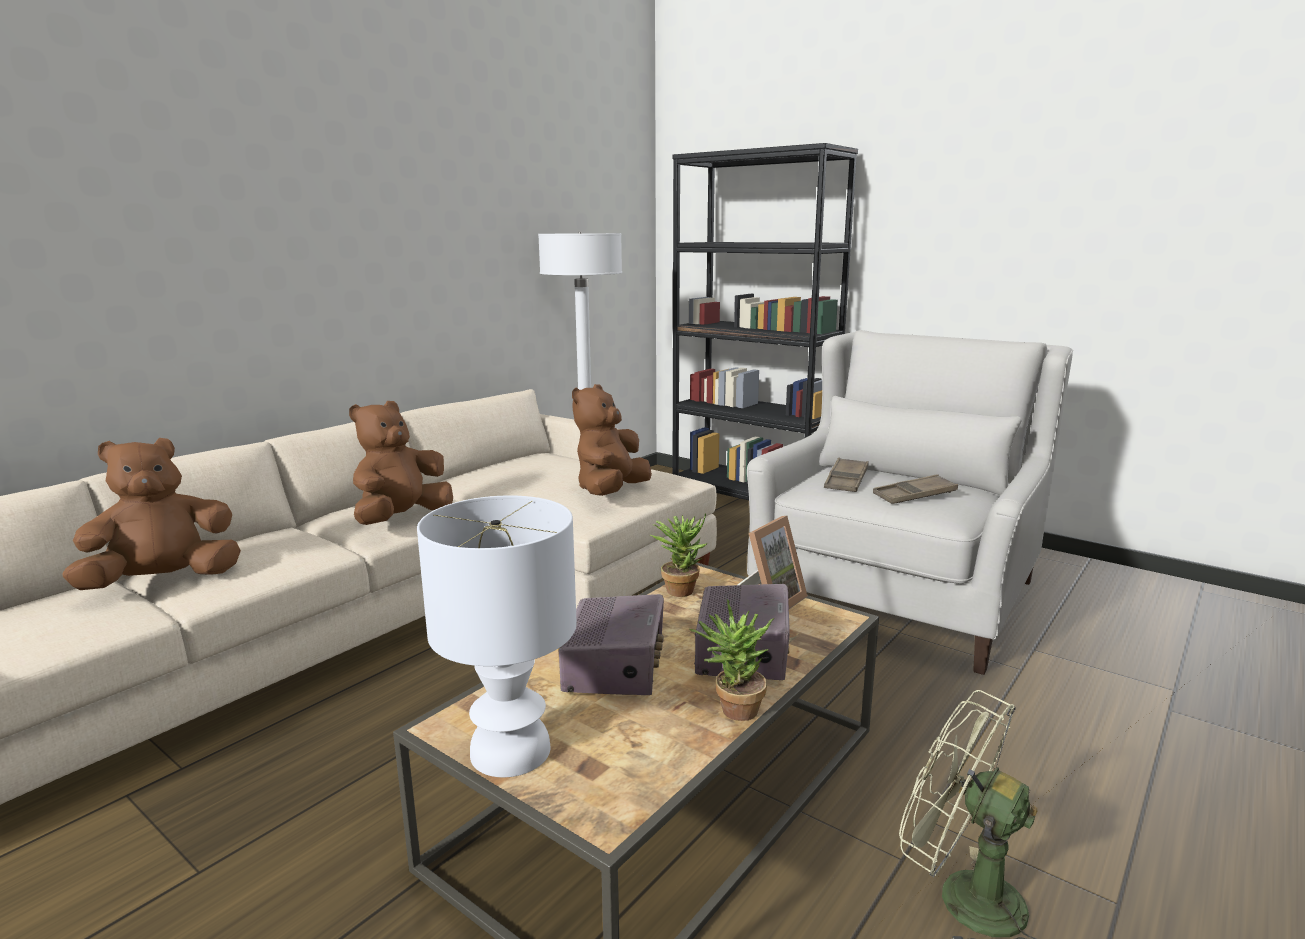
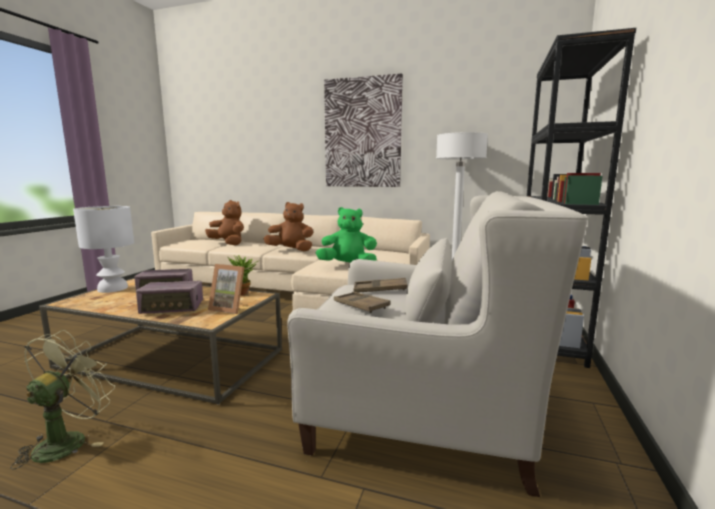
camera: 70 degrees right, 5 degrees down
brown plush toy [572,384,652,496] -> green plush toy [316,207,377,263]
potted plant [690,599,774,721] -> none
none -> picture [324,73,403,187]

